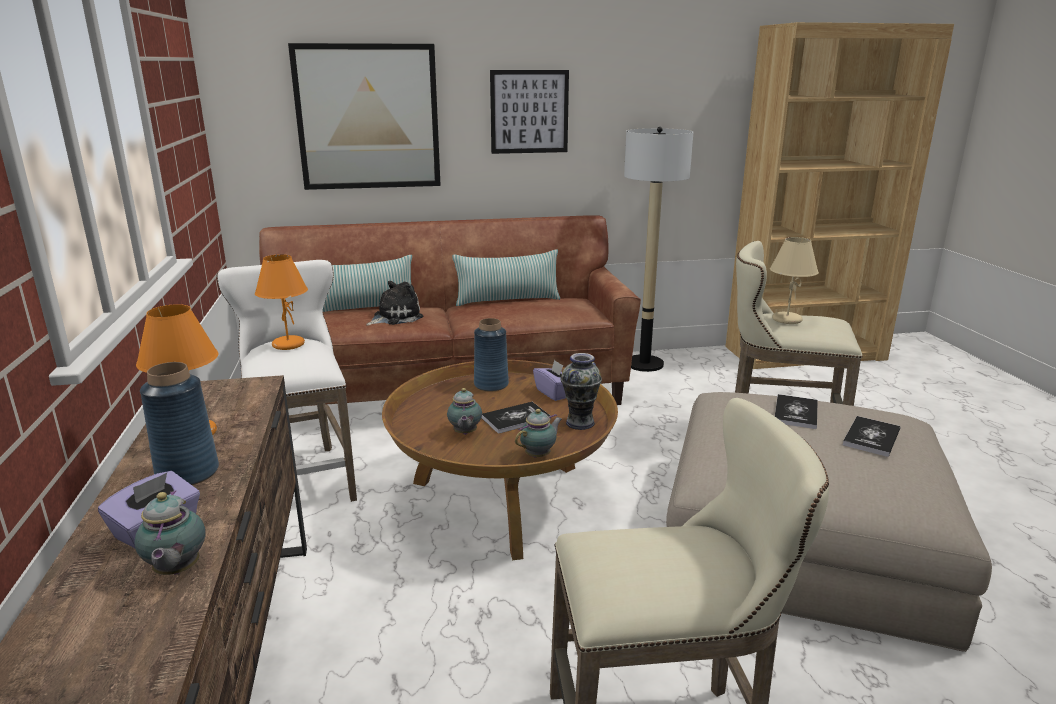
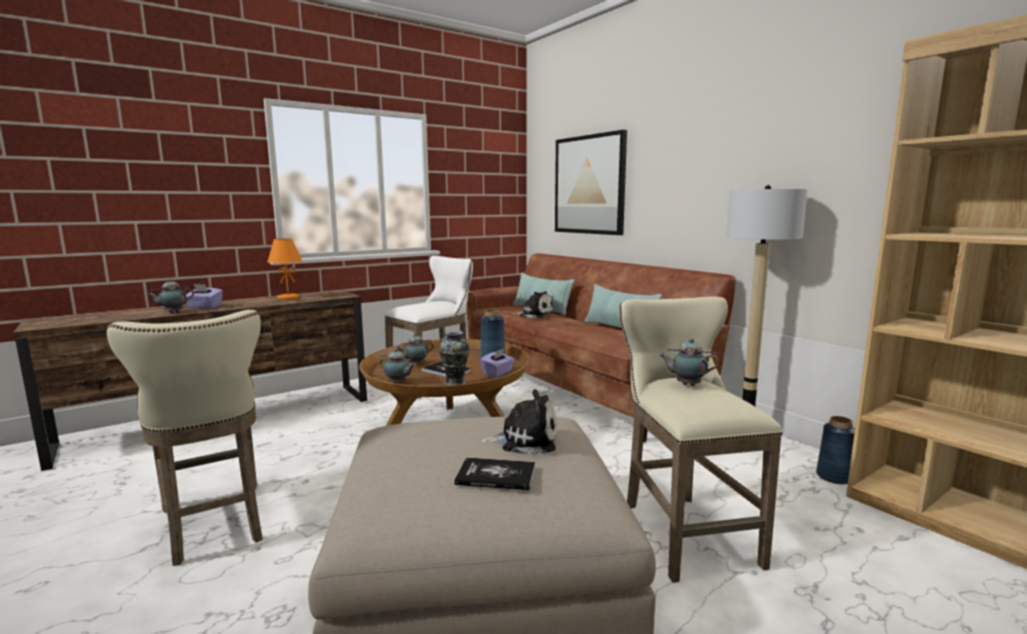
camera: 65 degrees right, 10 degrees down
blue vase [140,362,219,485] -> blue vase moved to [816,416,855,484]
orange table lamp [255,254,308,350] -> none
picture [490,70,569,154] -> none
beige table lamp [770,237,819,324] -> teapot [659,338,720,386]
book [775,394,818,429] -> plush toy [479,389,557,455]

